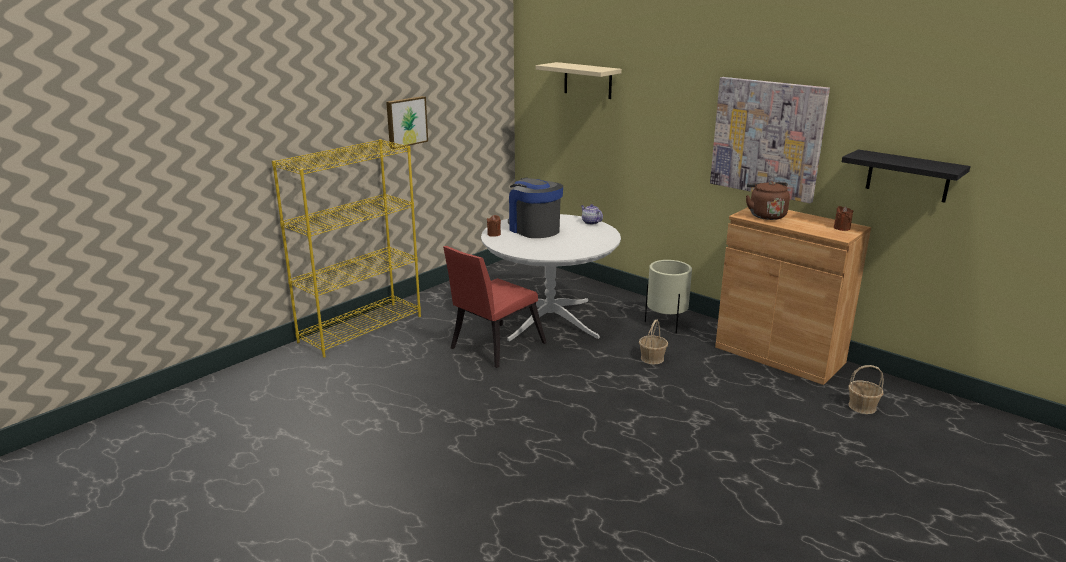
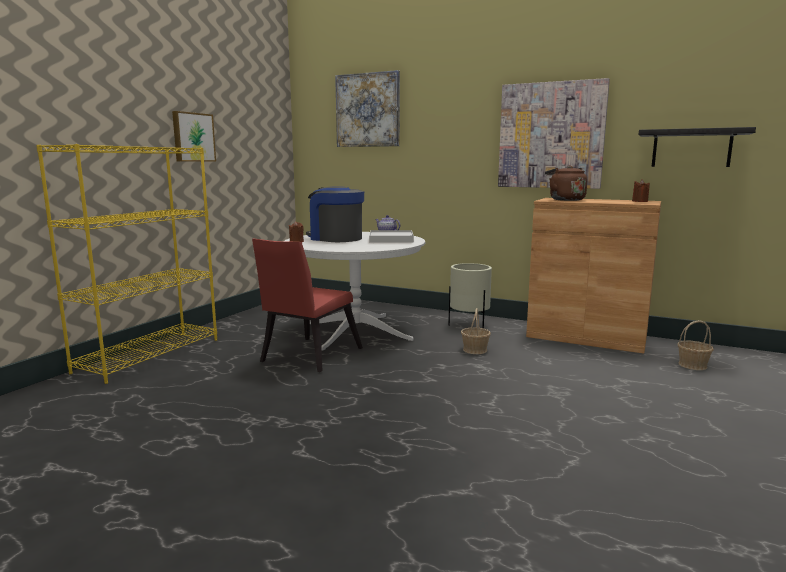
camera: 15 degrees left, 10 degrees down
beige shelf [536,62,622,99] -> picture [335,70,400,147]
none -> white tray [369,230,414,243]

